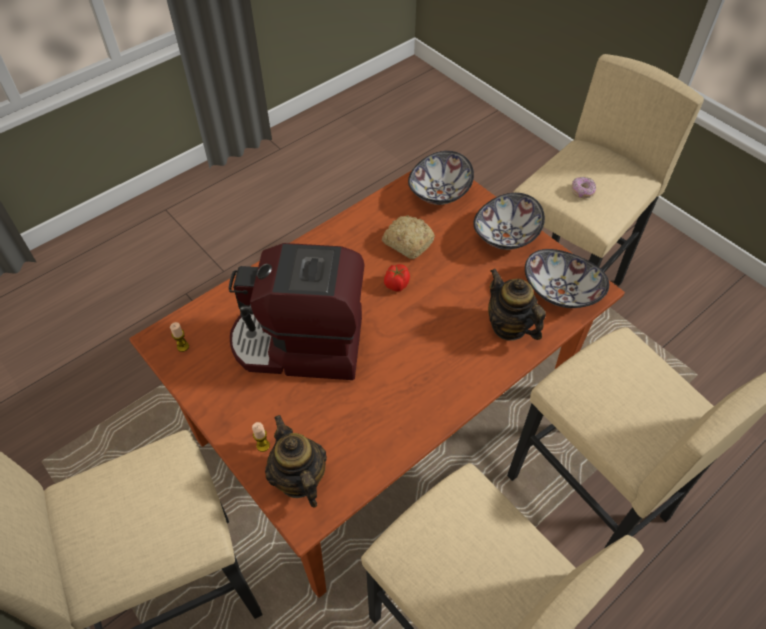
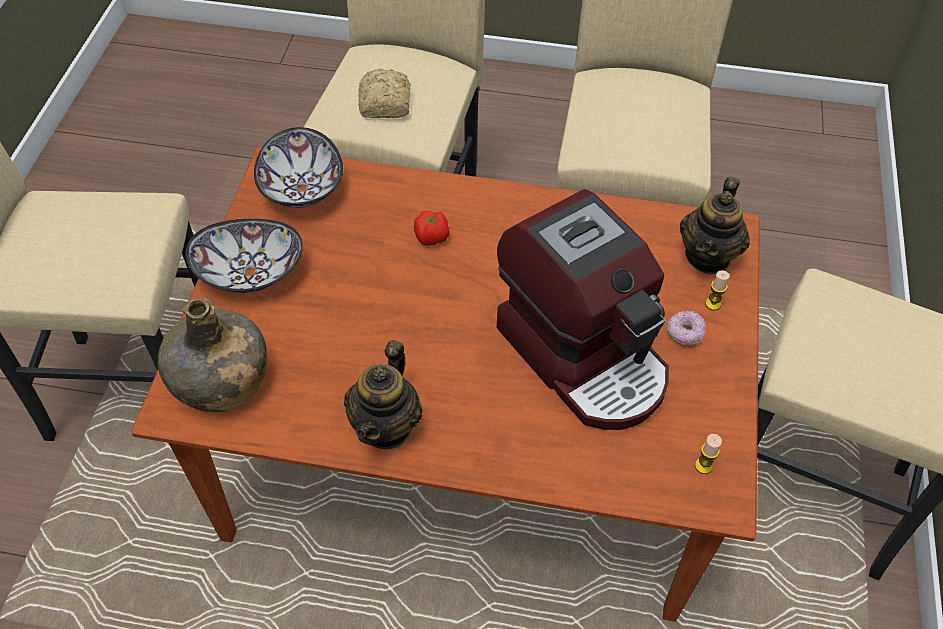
camera: 130 degrees left, 0 degrees up
bread [382,215,435,259] -> bread moved to [358,69,411,118]
tomato [384,264,410,292] -> tomato moved to [414,210,450,246]
bowl [408,151,474,205] -> green bottle [158,297,267,412]
teapot [488,269,546,341] -> teapot moved to [344,340,423,449]
donut [571,177,596,198] -> donut moved to [667,311,706,346]

